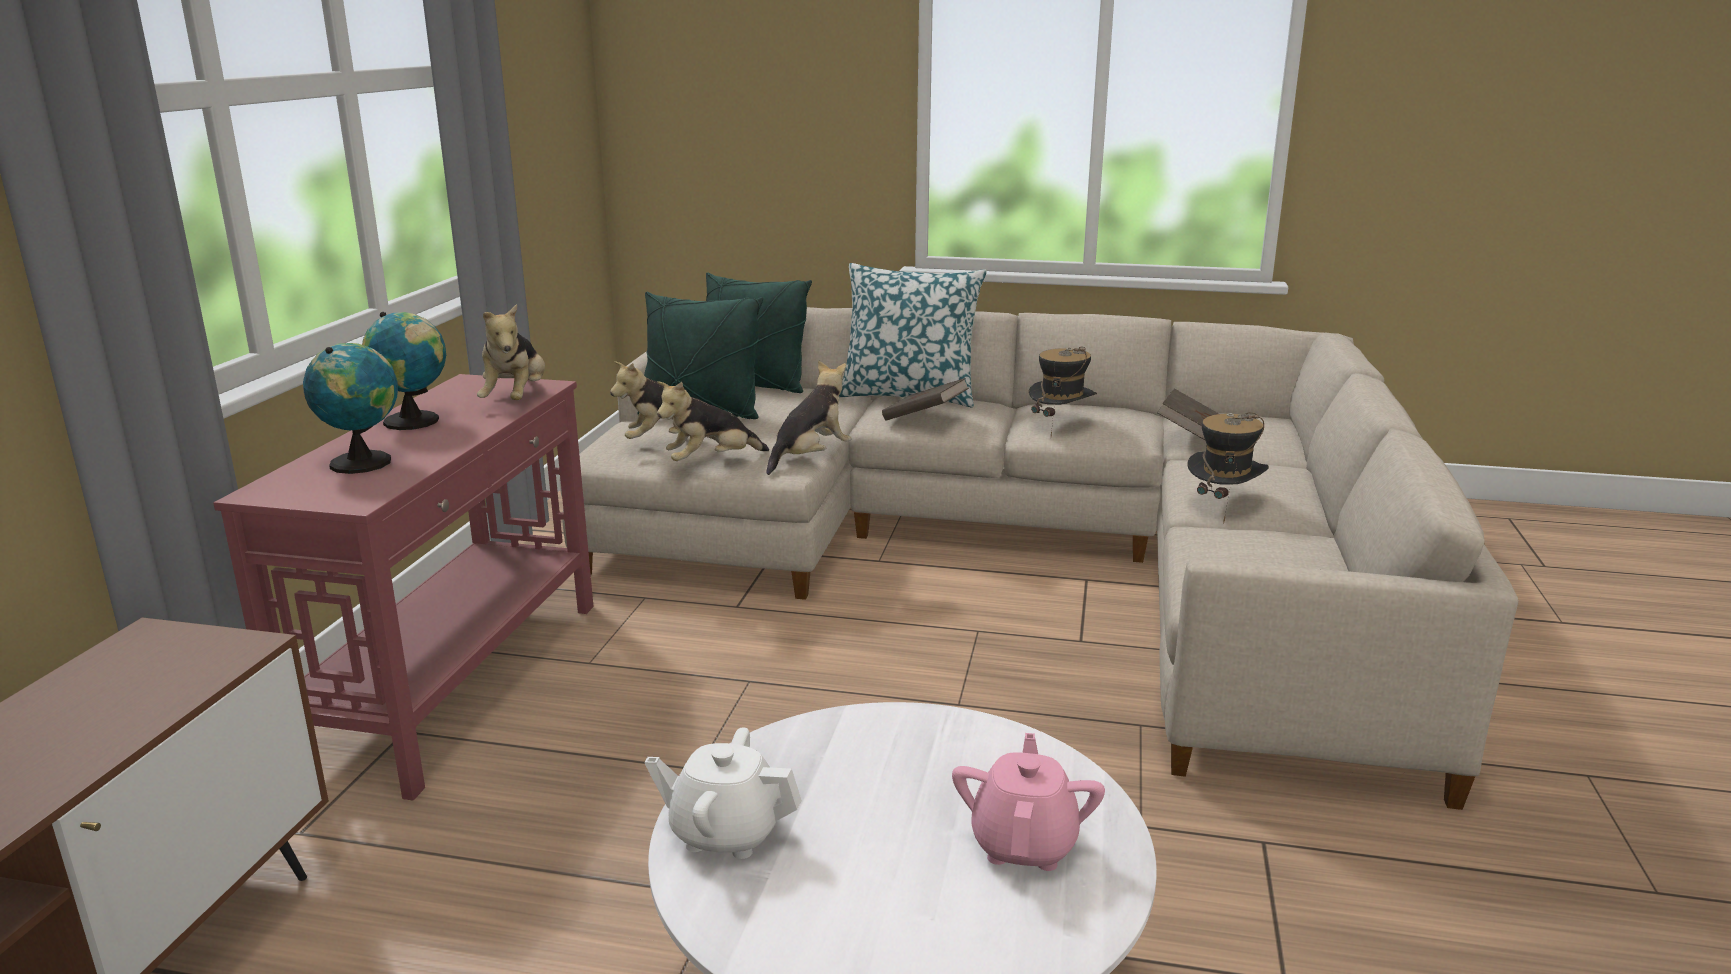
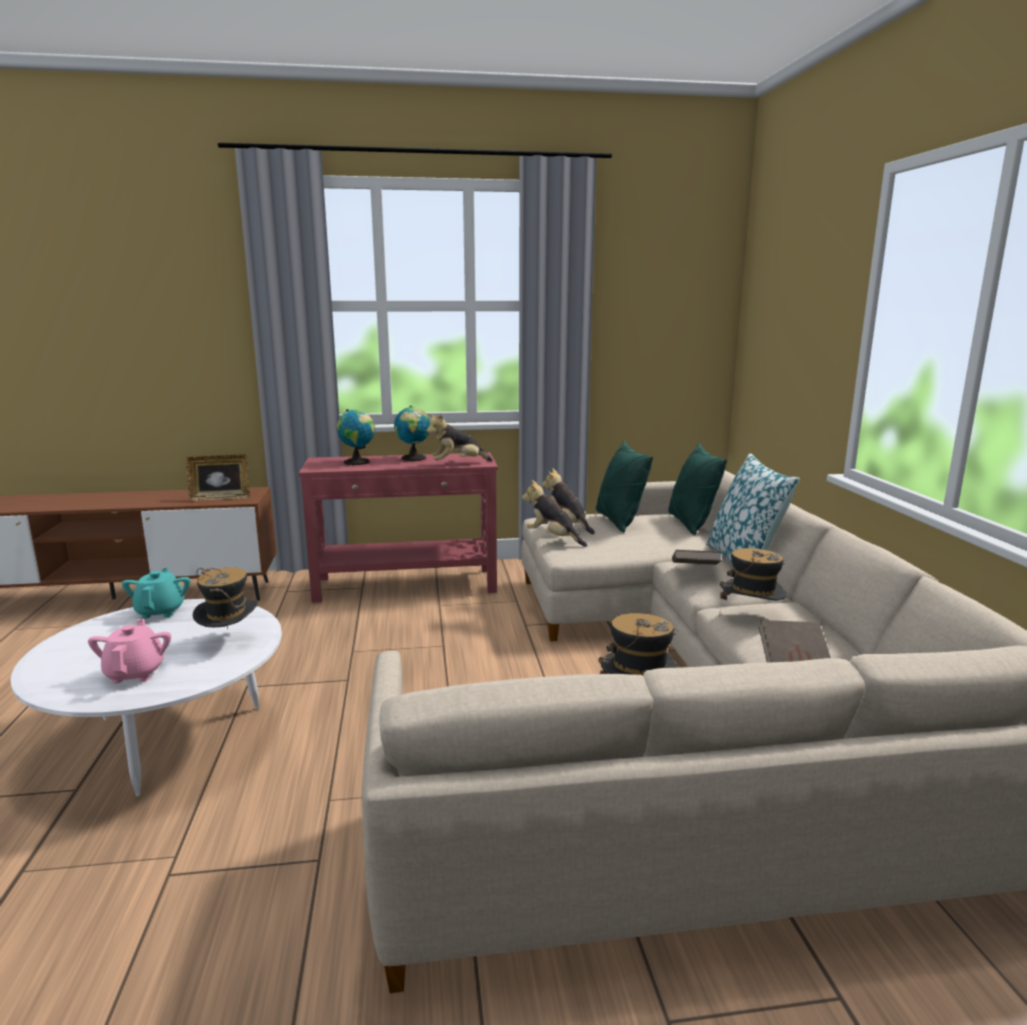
camera: 70 degrees right, 5 degrees down
white teapot [645,727,802,859] -> turquoise teapot [122,568,191,619]
plush toy [766,360,851,475] -> none
pink teapot [952,733,1105,871] -> pink teapot turned 90 degrees counterclockwise [88,619,171,684]
none -> picture frame [186,454,250,501]
none -> hat [193,567,258,629]

